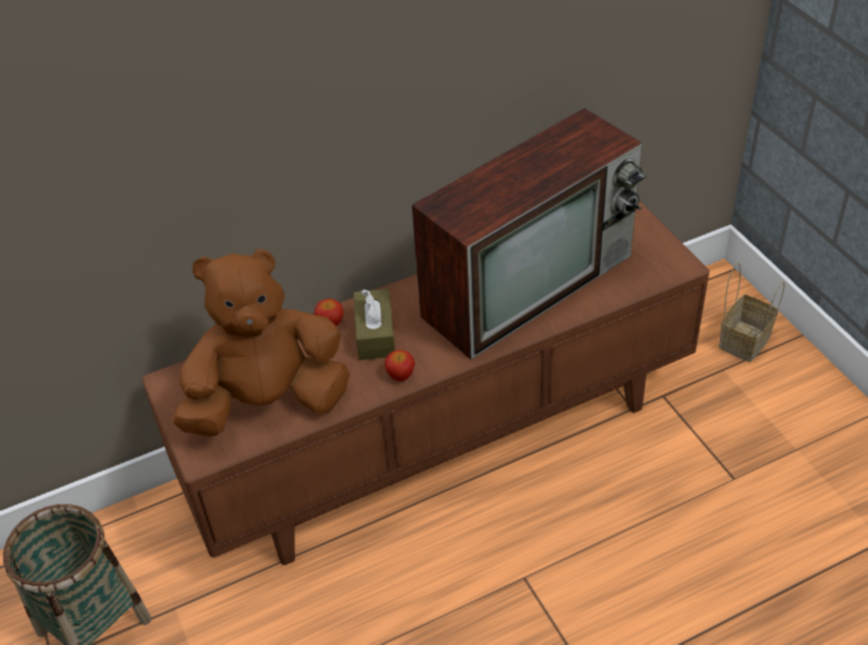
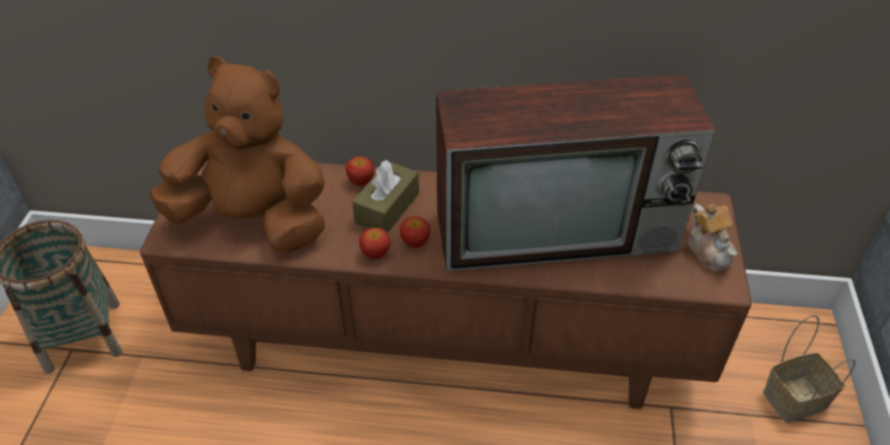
camera: 30 degrees right, 0 degrees up
none -> apple [400,216,431,248]
none -> teapot [687,204,737,272]

